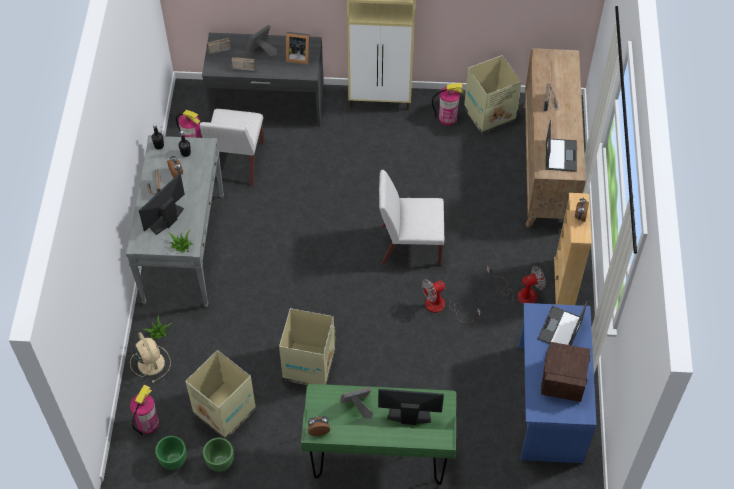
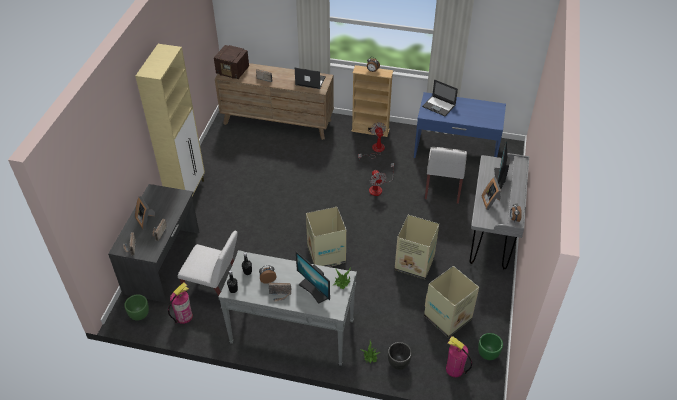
camera: 80 degrees left, 10 degrees down
beige fan [130,332,171,383] -> black planter [388,342,412,370]
green planter [203,438,234,472] -> green planter moved to [124,294,149,321]
picture frame [286,32,310,64] -> none
green desk [301,384,456,485] -> grey desk [470,153,529,270]
white chair [379,170,444,265] -> white chair moved to [425,147,467,204]
fire extinguisher [432,83,464,125] -> none
cardboard box [464,55,521,134] -> cardboard box moved to [306,207,346,267]
radio [540,342,591,402] -> radio moved to [214,45,249,79]

